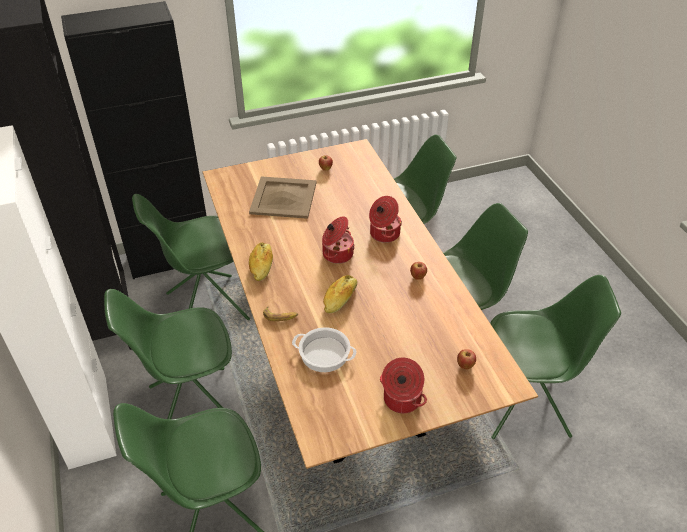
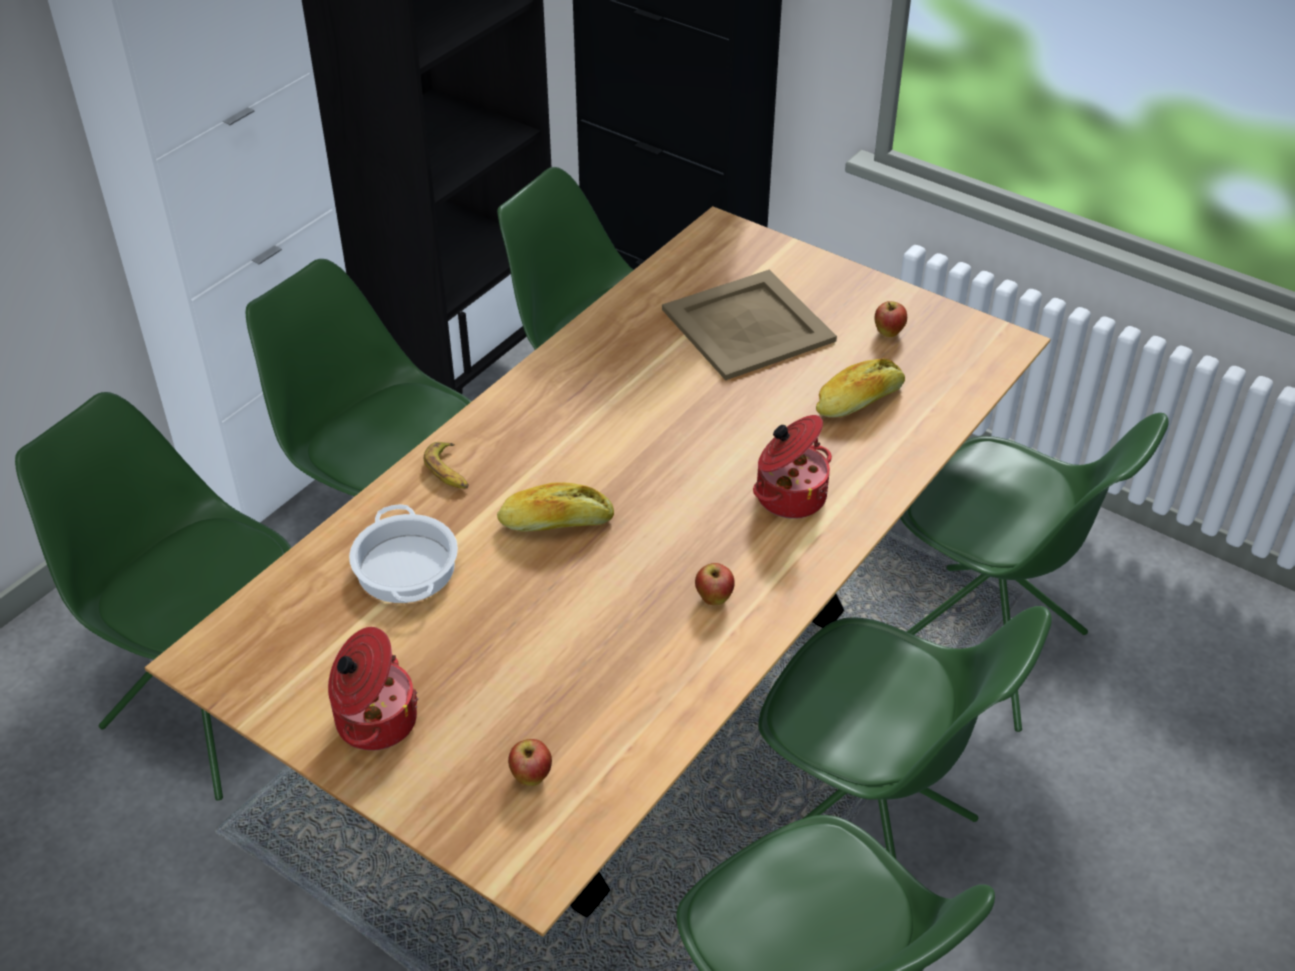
camera: 55 degrees right, 0 degrees up
bread [249,242,273,281] -> bread moved to [816,358,905,417]
cooking pot [322,216,355,264] -> none

